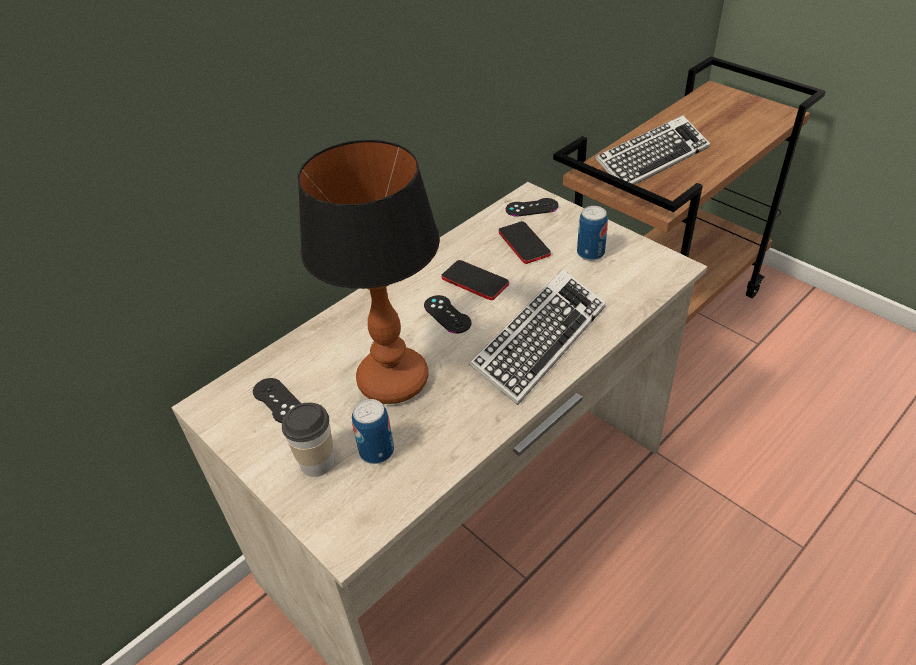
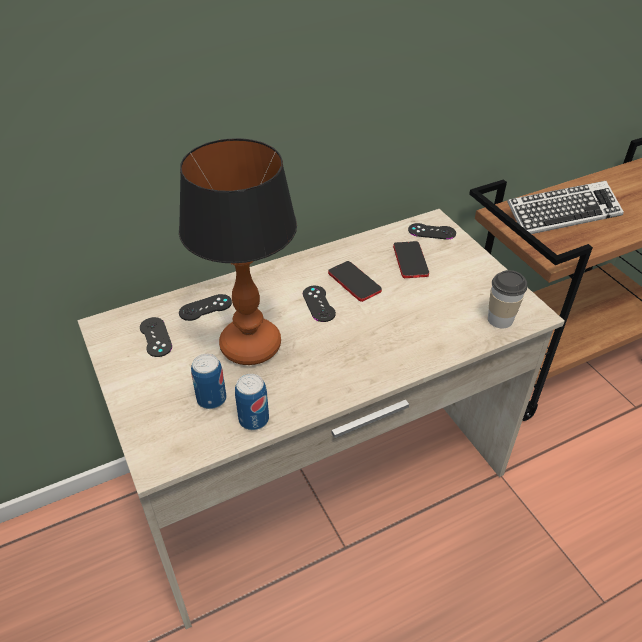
camera: 15 degrees right, 0 degrees up
cup [282,403,334,477] -> cup moved to [488,270,527,328]
keyboard [469,269,606,405] -> none
can [577,206,608,261] -> can moved to [235,374,269,430]
none -> black game controller [179,294,232,321]

